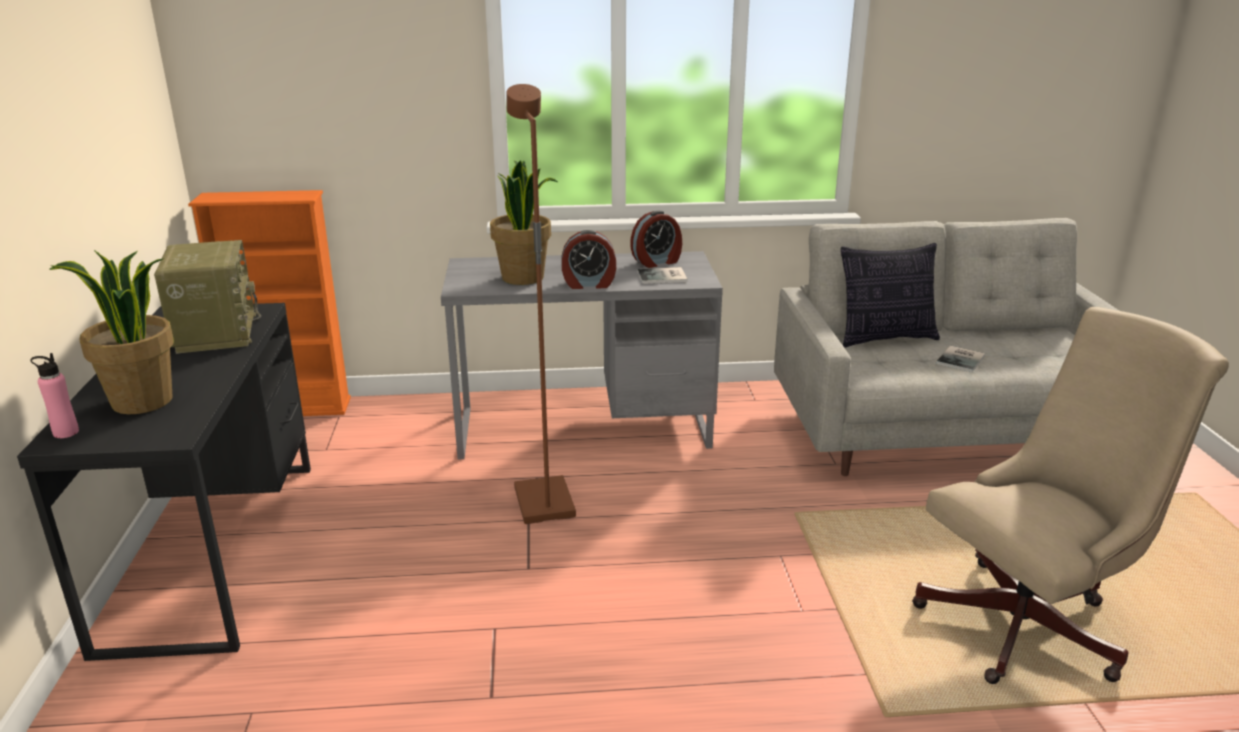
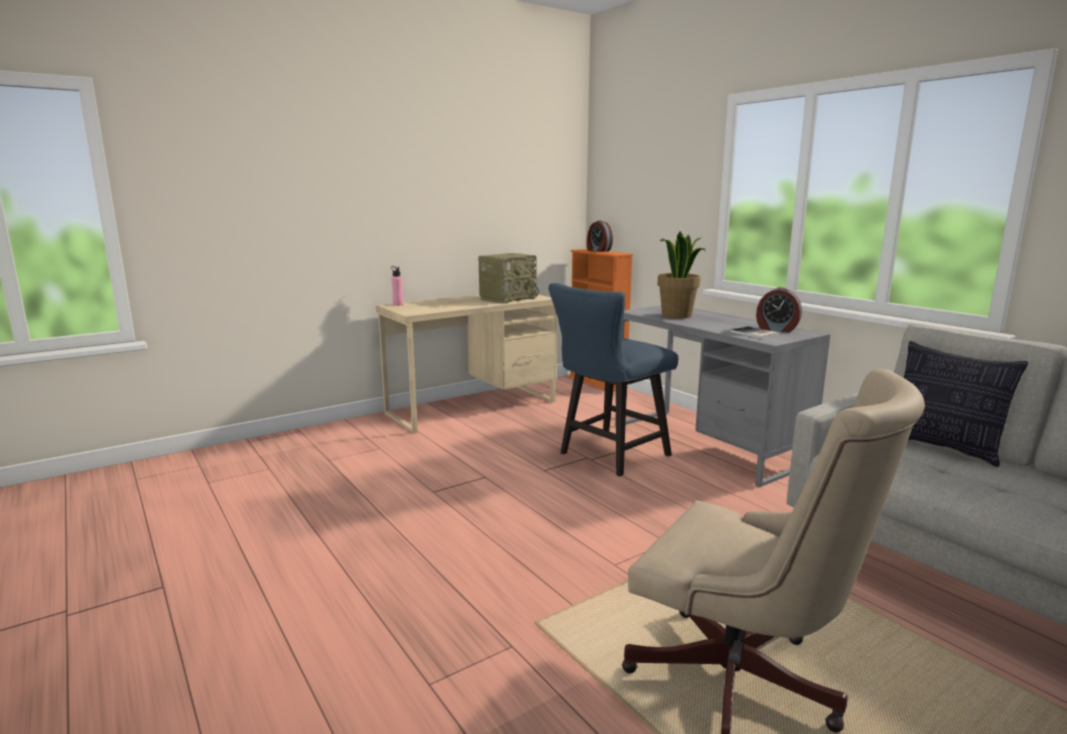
camera: 60 degrees right, 10 degrees down
black desk [17,303,311,661] -> beige desk [376,294,557,434]
potted plant [49,250,174,414] -> none
brown floor lamp [507,84,576,524] -> blue chair [548,283,678,477]
alarm clock [562,230,616,289] -> alarm clock moved to [587,220,613,252]
book [936,346,985,372] -> none

